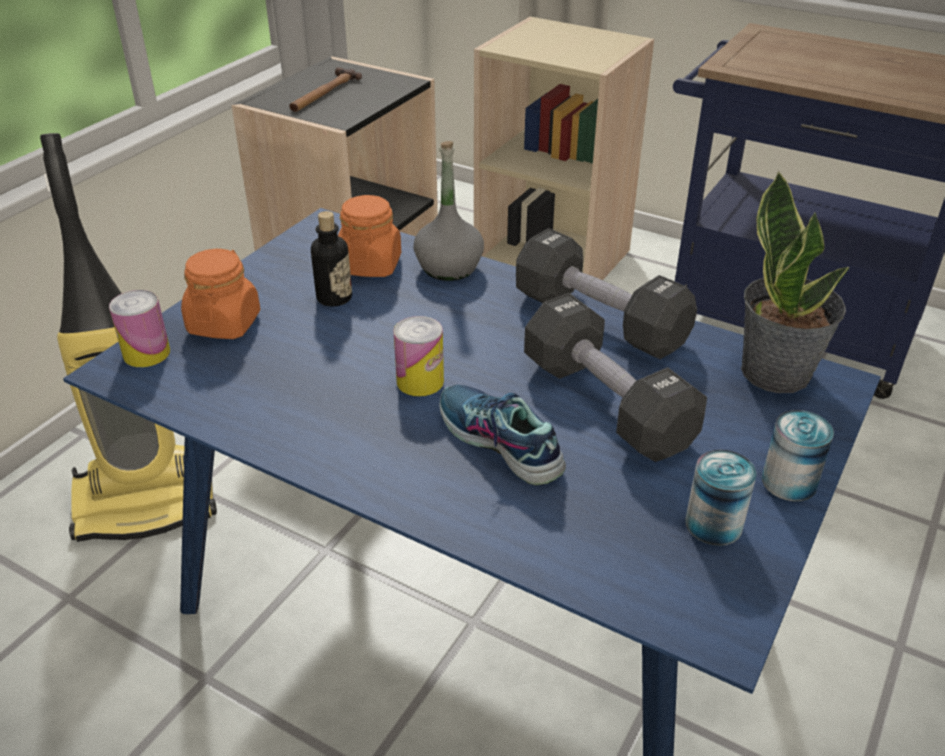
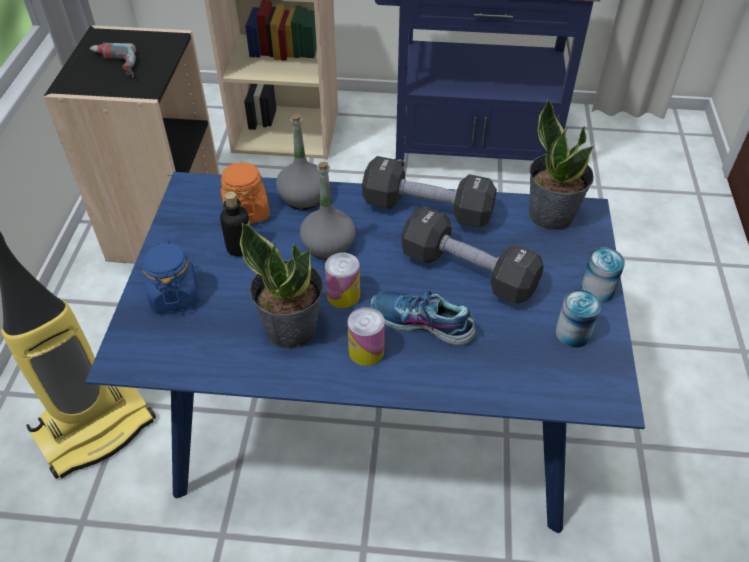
camera: 25 degrees left, 10 degrees up
can [109,290,170,367] -> can moved to [347,307,385,366]
orange jar [181,249,260,339] -> blue jar [142,241,199,313]
hammer [289,67,362,112] -> power drill [90,43,136,78]
none -> potted plant [240,223,323,349]
none -> grey bottle [300,162,355,260]

